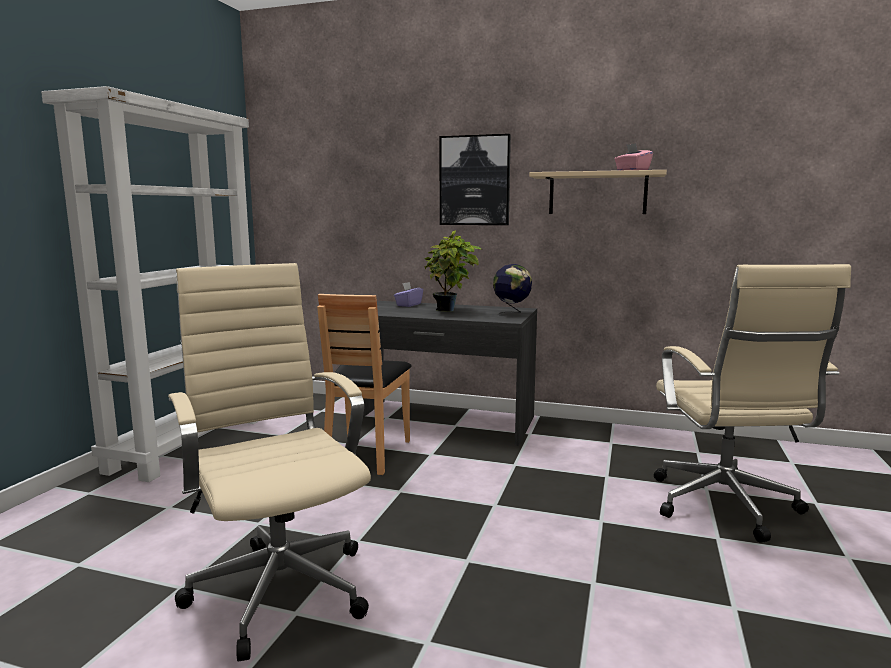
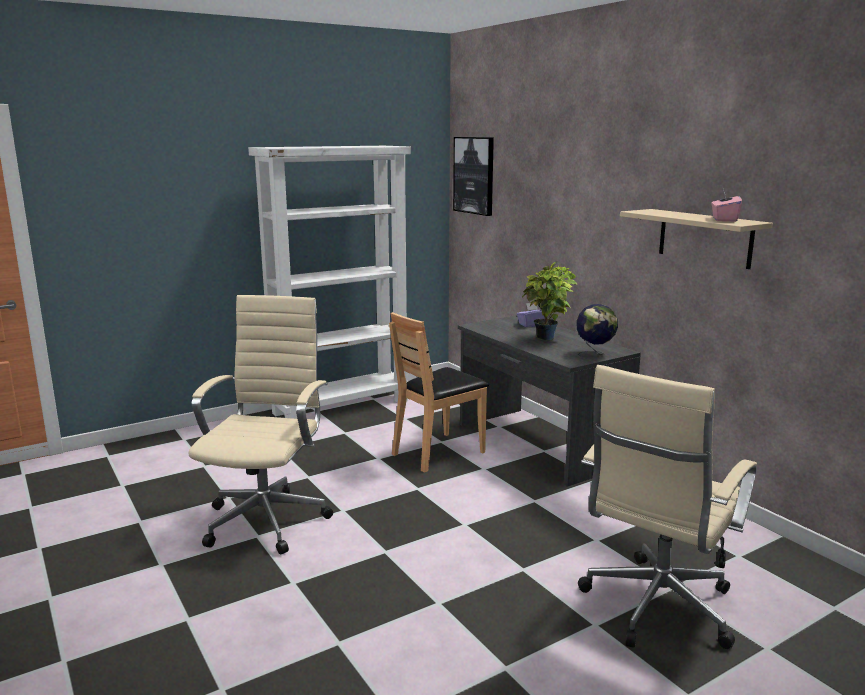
camera: 40 degrees right, 5 degrees up
picture [440,134,511,225] -> picture moved to [453,137,494,216]

